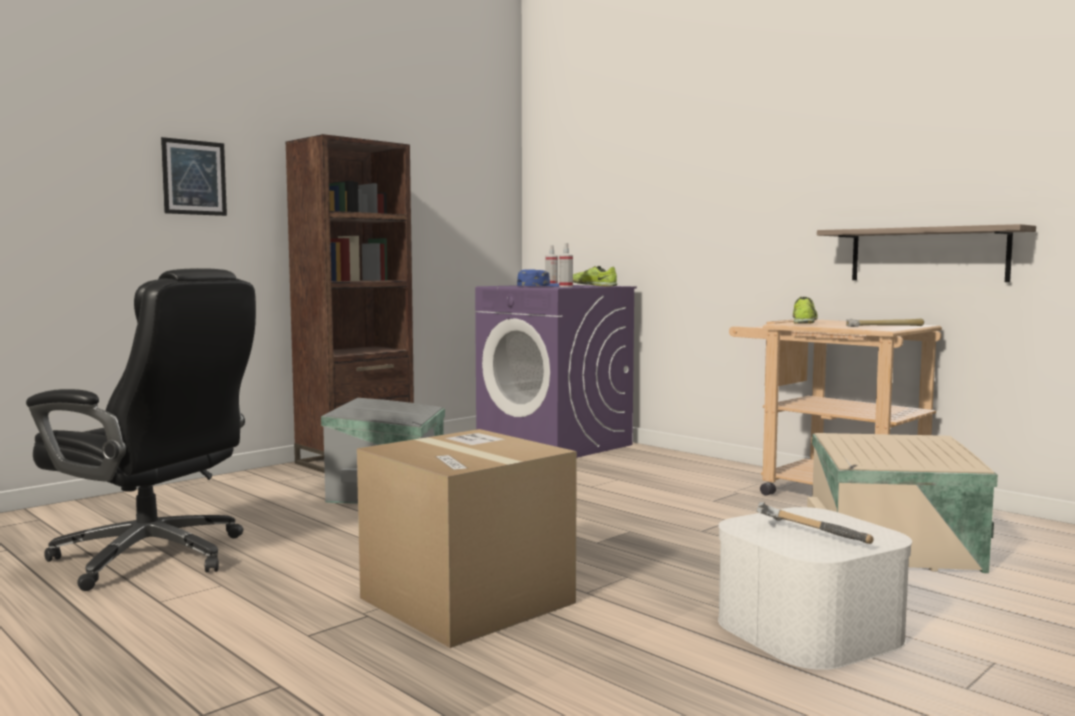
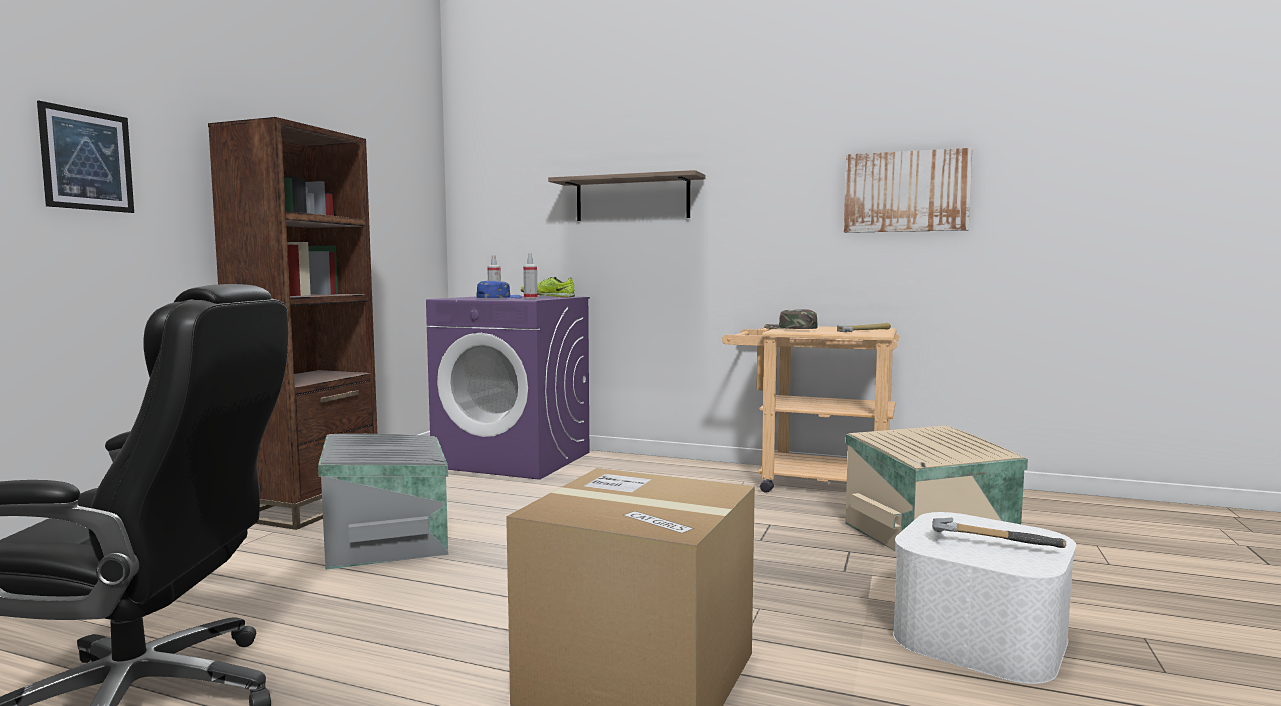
camera: 25 degrees left, 0 degrees up
shoe [793,297,818,324] -> green cap [764,309,818,329]
shelf [817,224,1036,282] -> shelf moved to [548,170,706,221]
none -> picture [844,148,972,233]

